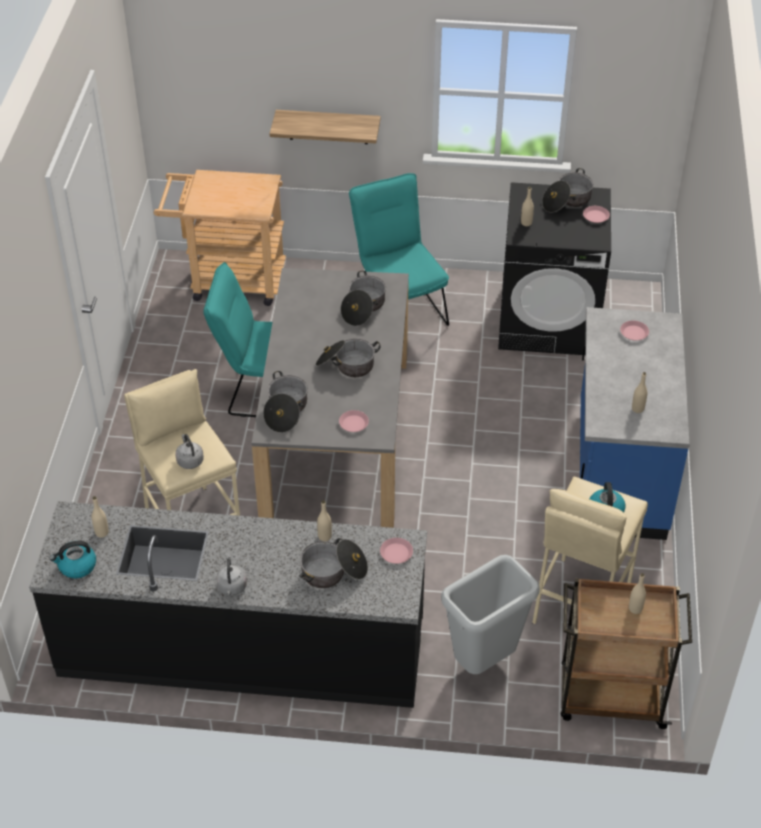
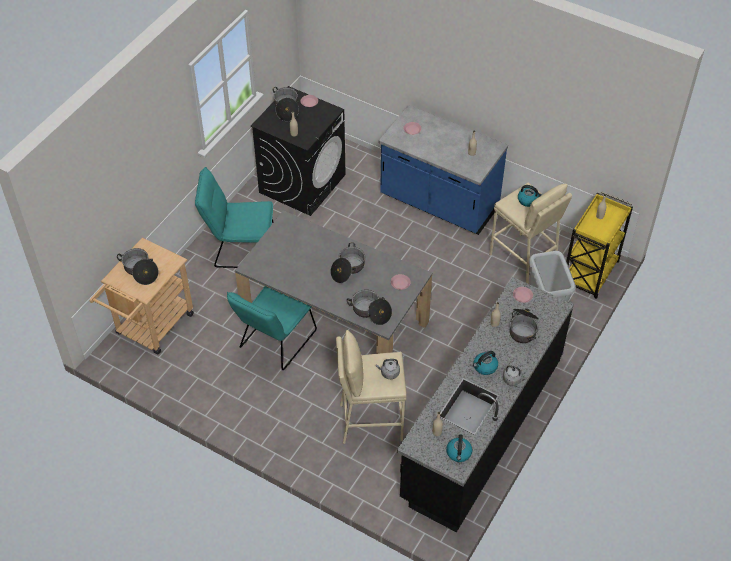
camera: 65 degrees left, 5 degrees up
shelf [270,110,381,144] -> none
cooking pot [341,271,386,326] -> cooking pot moved to [117,248,159,285]
brown cart [561,578,692,729] -> yellow cart [566,192,633,299]
none -> kettle [473,351,498,375]

